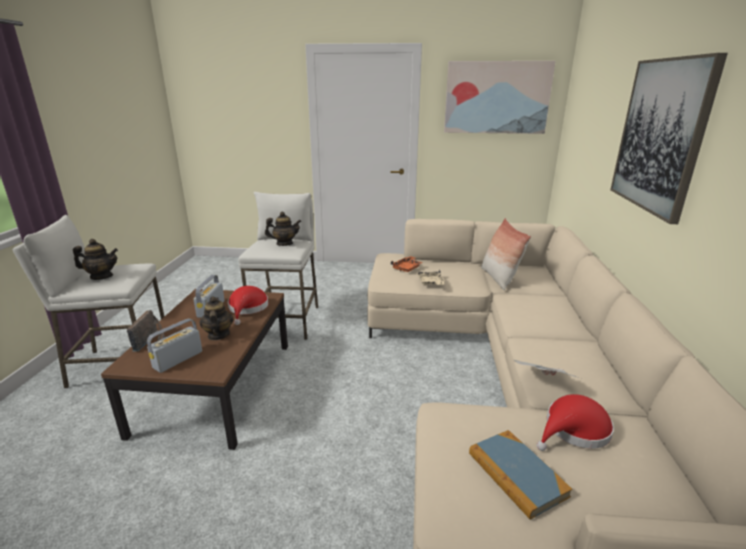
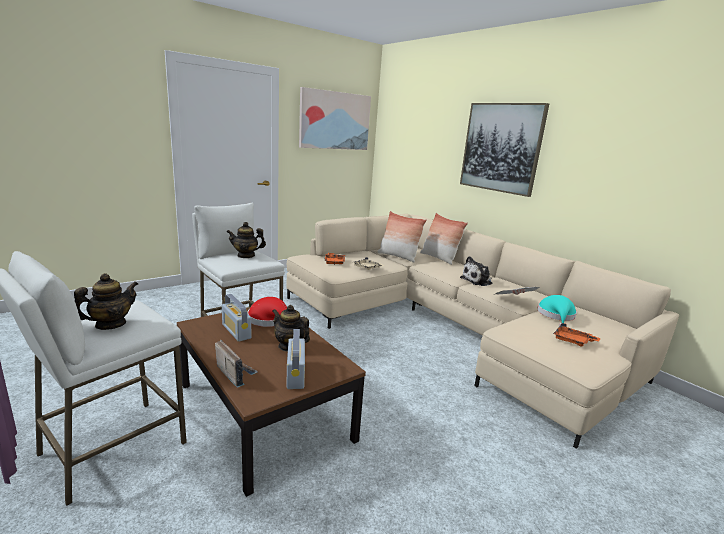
camera: 45 degrees left, 5 degrees down
teapot [265,212,301,246] -> teapot turned 135 degrees counterclockwise [227,222,266,258]
book [469,430,573,520] -> orange tray [553,323,601,347]
red hat [537,394,614,451] -> turquoise hat [537,295,577,326]
none -> pillow [420,213,468,265]
none -> plush toy [460,256,492,286]

